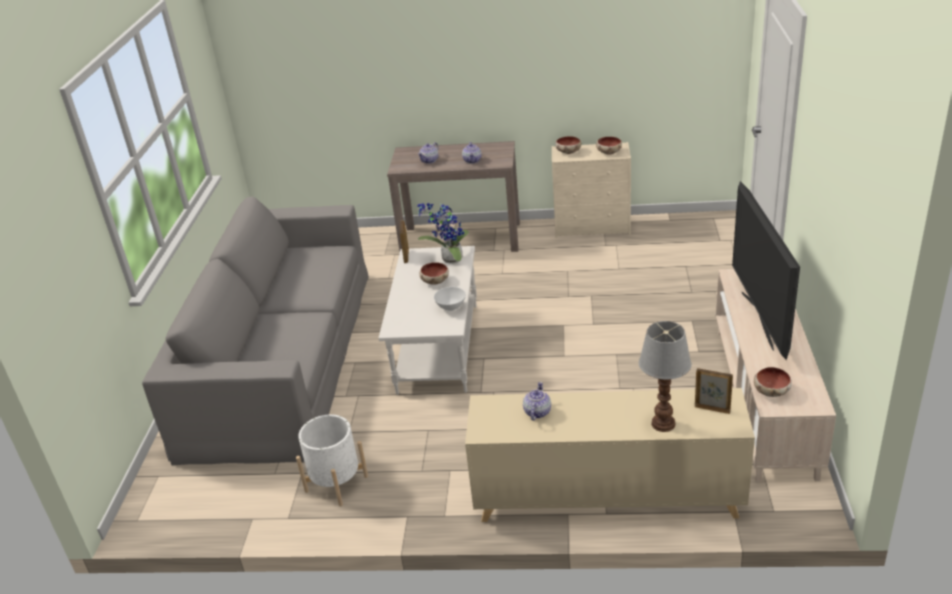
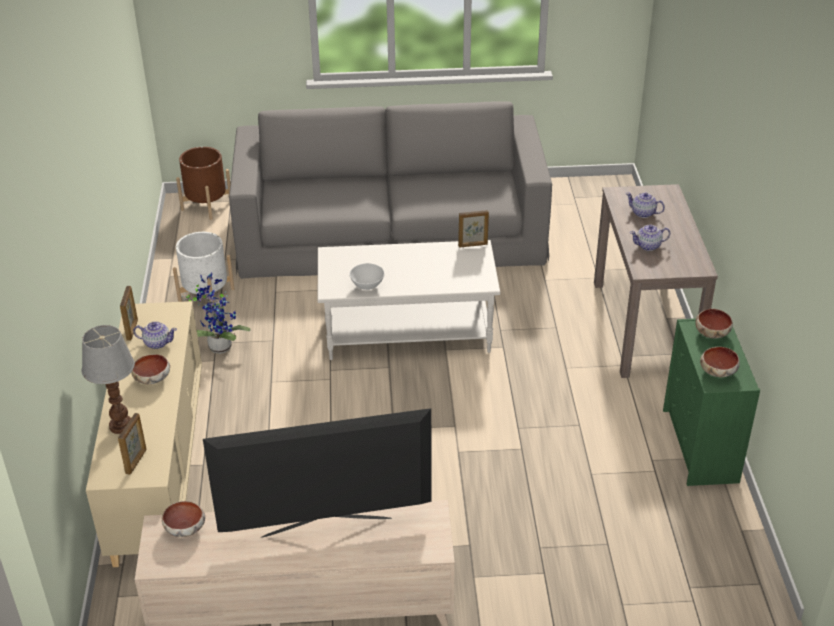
camera: 80 degrees right, 5 degrees up
potted plant [417,203,469,264] -> potted plant moved to [181,272,251,354]
bowl [419,262,449,285] -> bowl moved to [131,354,170,384]
beige dresser [552,142,631,238] -> green dresser [663,318,760,486]
none -> picture frame [120,286,138,341]
none -> brown planter [176,147,231,220]

